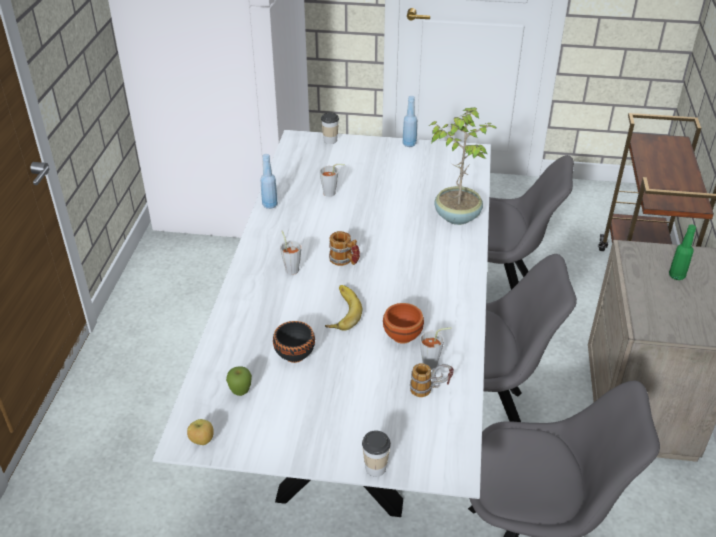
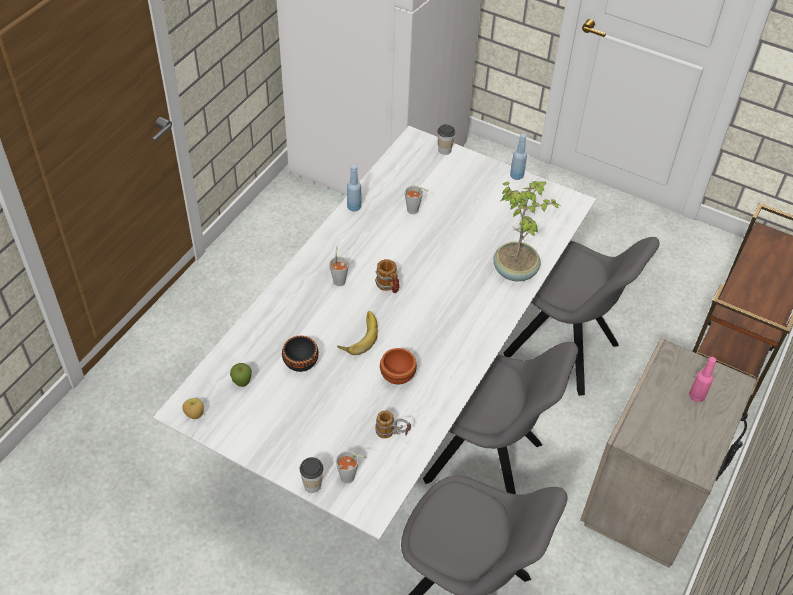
camera: 20 degrees right, 10 degrees up
grey cup [420,327,452,369] -> grey cup moved to [336,451,367,483]
green bottle [669,224,696,280] -> pink bottle [689,357,717,402]

